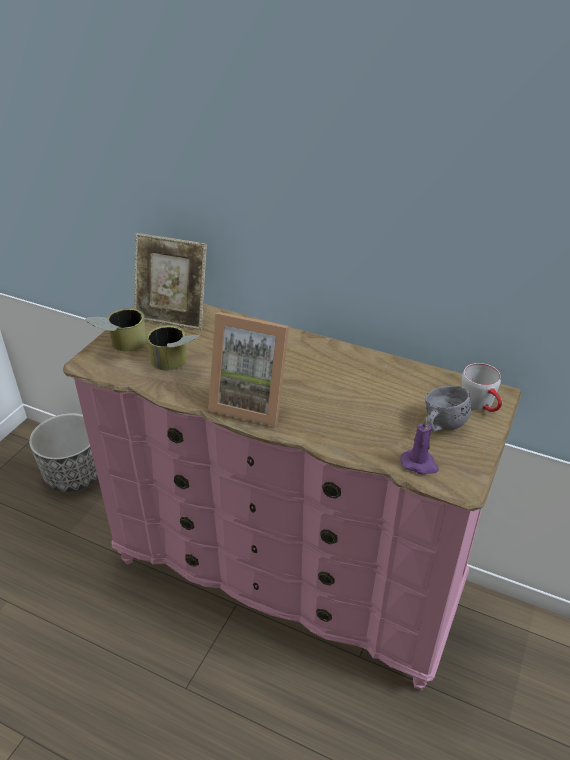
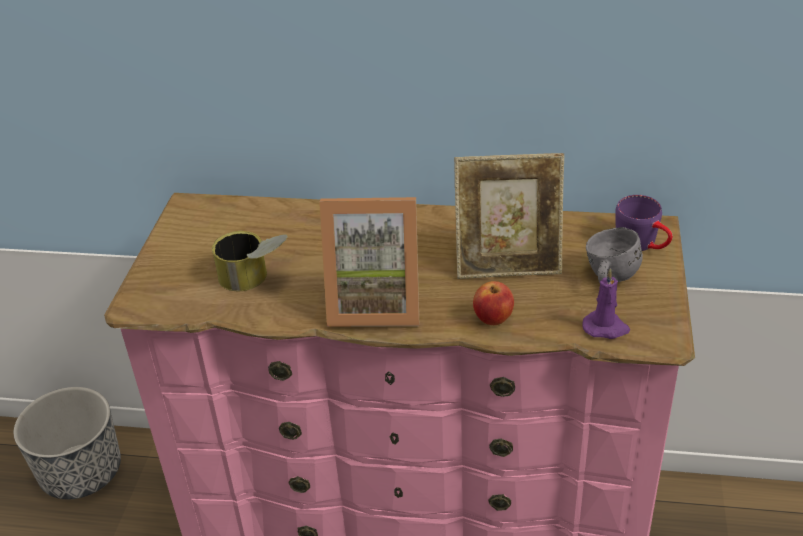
camera: 15 degrees left, 0 degrees up
can [85,308,147,352] -> none
picture frame [134,233,207,330] -> picture frame moved to [454,153,564,279]
grey mug [461,363,502,412] -> purple mug [615,195,673,251]
none -> apple [473,281,514,325]

